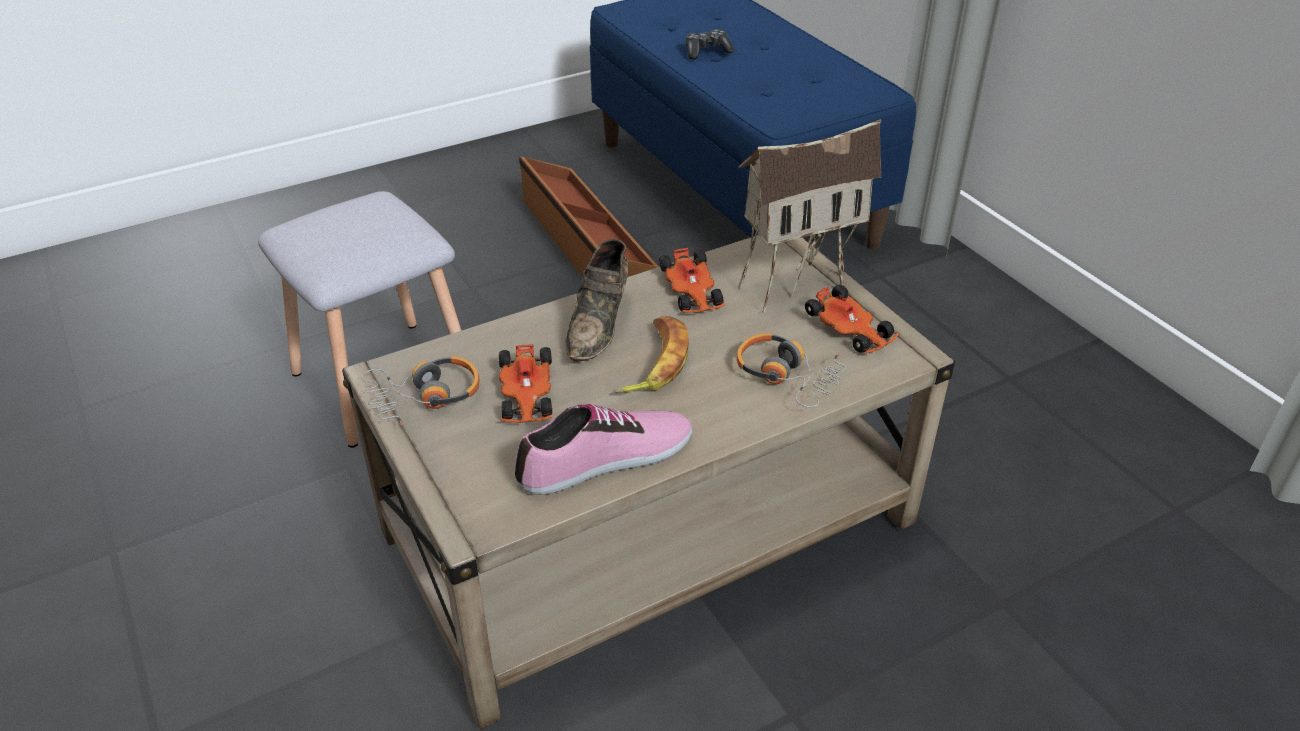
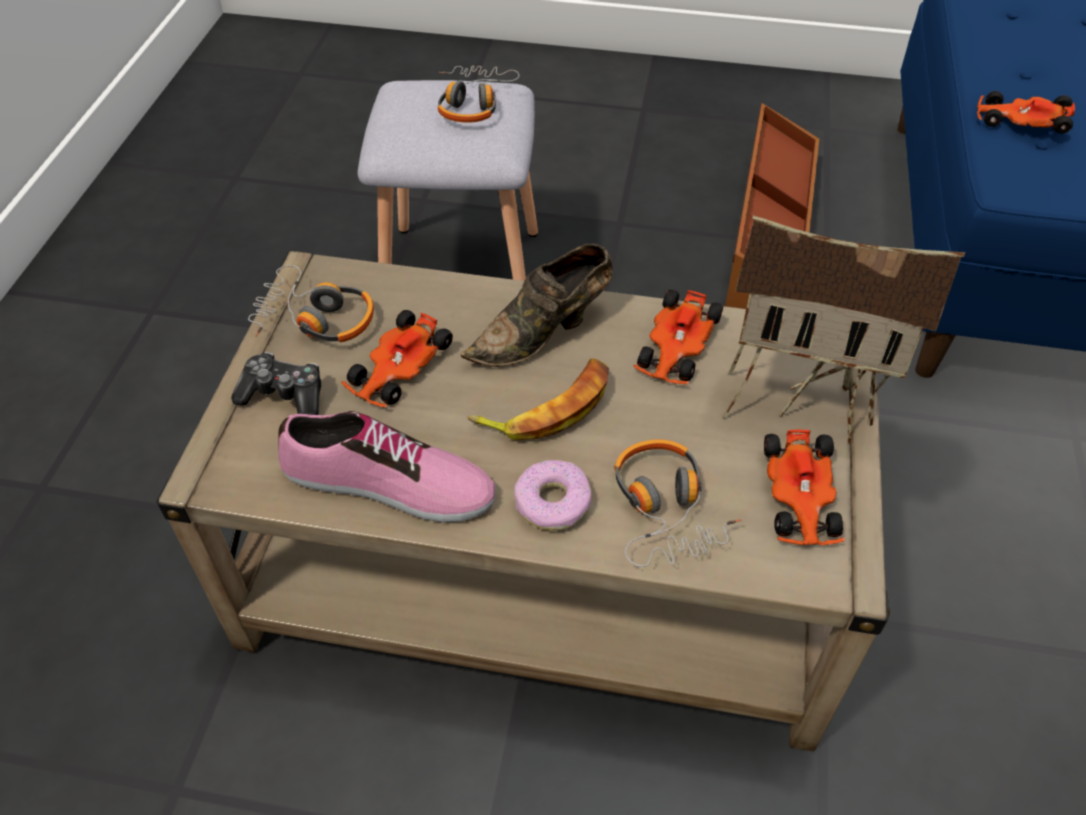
camera: 40 degrees right, 10 degrees up
game controller [686,29,734,60] -> game controller moved to [231,352,321,415]
none -> headphones [438,66,520,123]
none -> donut [514,460,591,530]
none -> toy car [977,91,1075,134]

